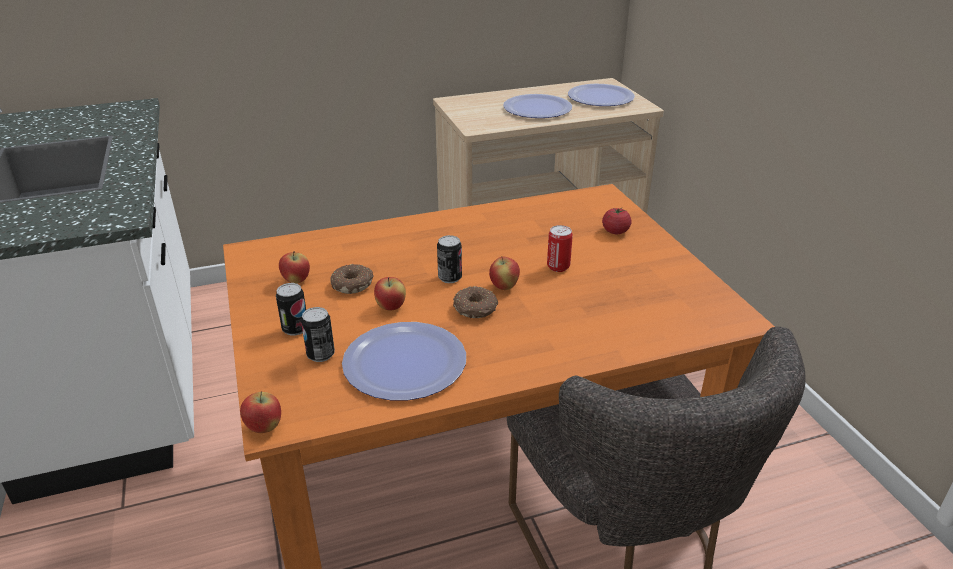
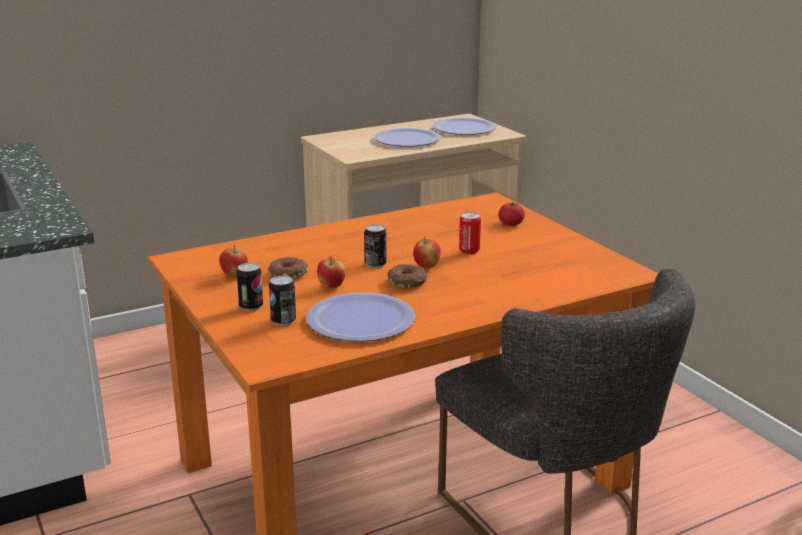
camera: 10 degrees left, 10 degrees down
apple [240,391,281,433] -> none

